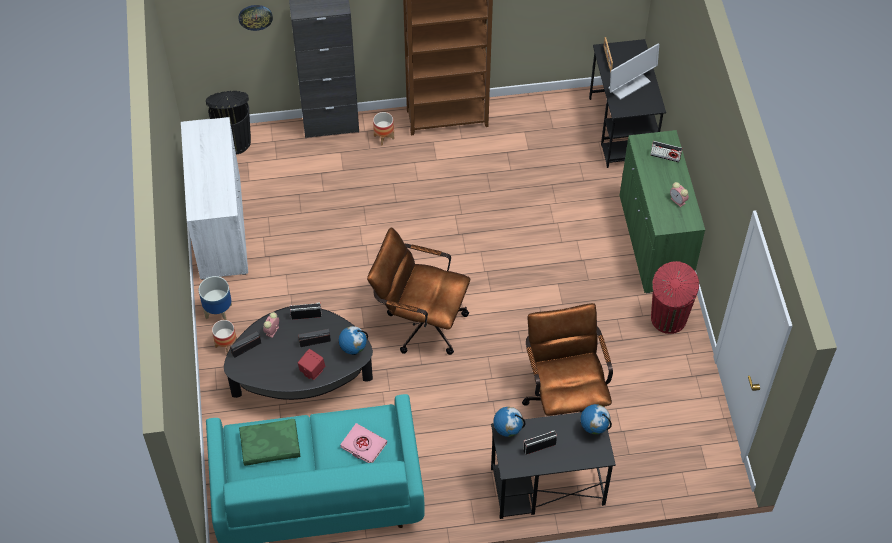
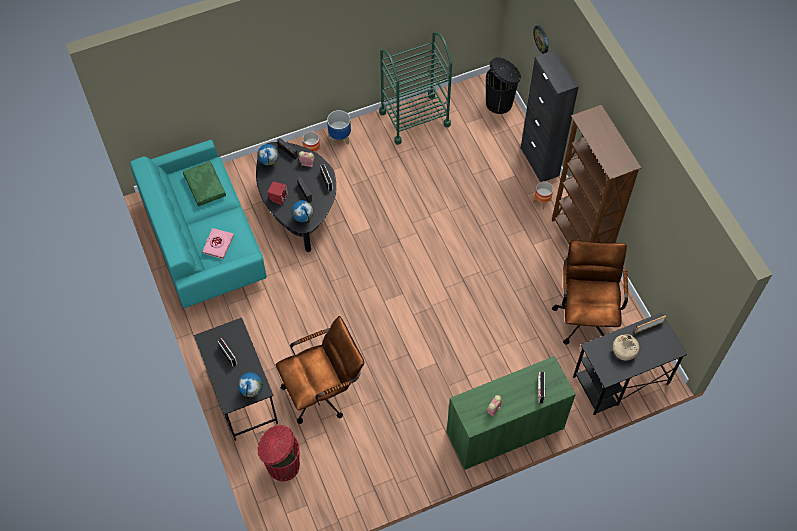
camera: 75 degrees right, 5 degrees up
white cabinet [181,117,248,280] -> green cart [379,32,452,145]
brown office chair [367,227,470,355] -> brown office chair moved to [552,240,628,344]
globe [493,407,526,437] -> globe moved to [257,144,279,167]
monitor [608,43,659,100] -> beige bottle [613,334,639,361]
red trash can [651,261,699,334] -> red trash can moved to [257,425,300,481]

